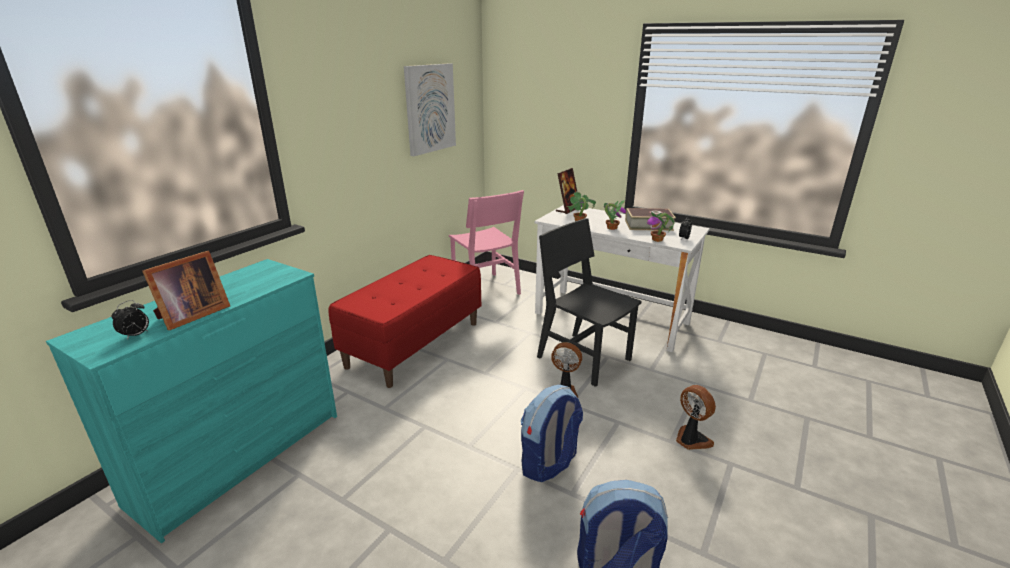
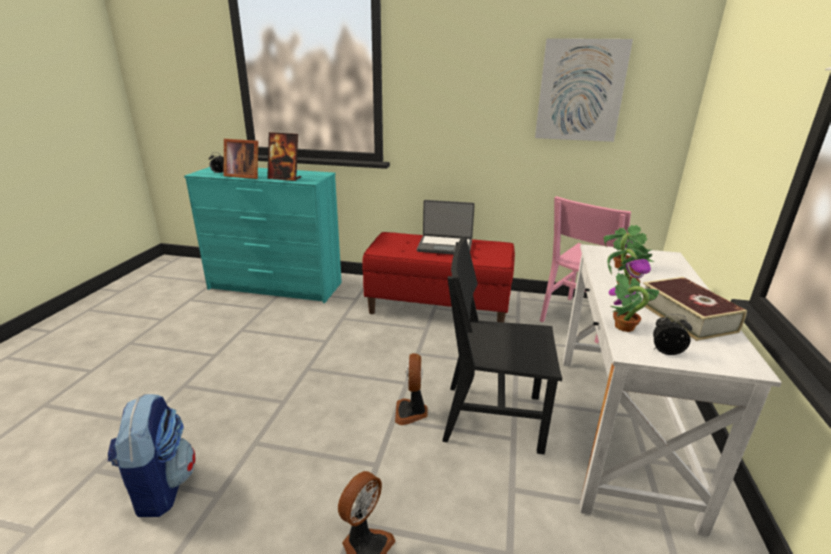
camera: 70 degrees right, 0 degrees up
backpack [521,384,583,482] -> none
black chair [537,218,642,387] -> black chair turned 105 degrees counterclockwise [442,237,562,455]
picture frame [556,168,577,214] -> picture frame moved to [267,132,301,181]
none -> laptop [417,200,475,255]

